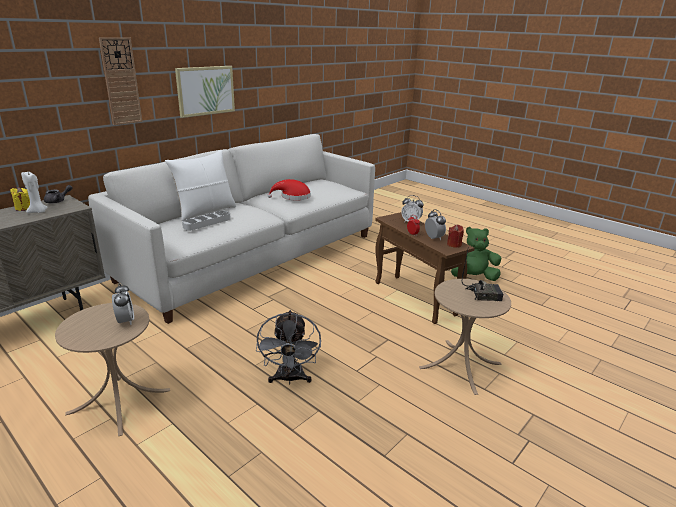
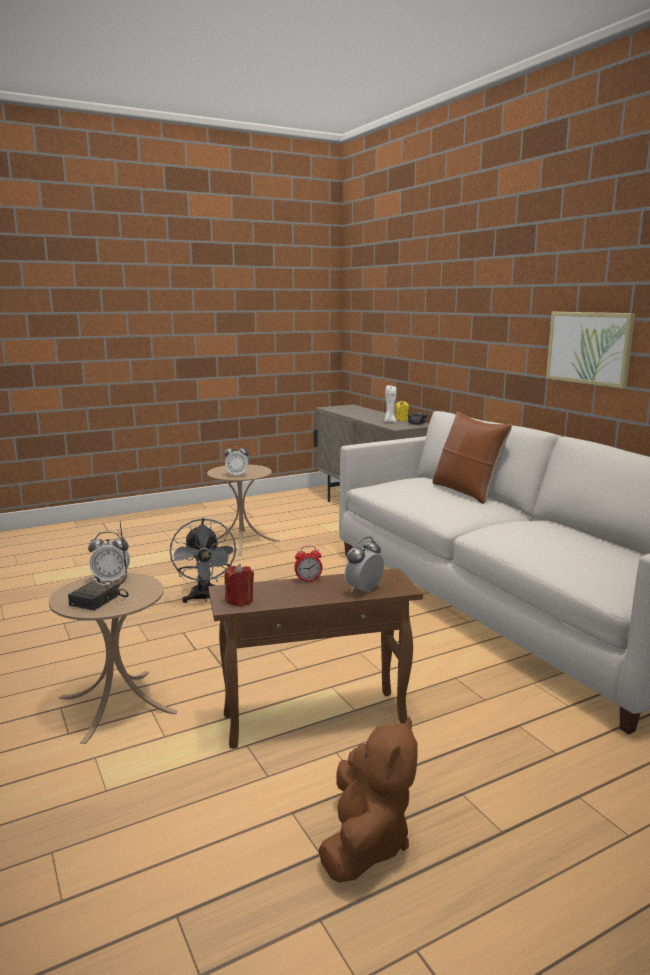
camera: 110 degrees right, 10 degrees down
wall clock [99,37,142,125] -> none
white pillow [165,150,236,221] -> brown pillow [433,412,512,504]
grey tray [182,210,231,231] -> none
grey fan [256,310,321,385] -> grey fan turned 120 degrees counterclockwise [170,518,237,603]
red hat [267,179,311,201] -> none
alarm clock [425,209,446,240] -> alarm clock moved to [88,532,130,583]
green plush toy [451,227,501,281] -> brown plush toy [319,717,417,882]

